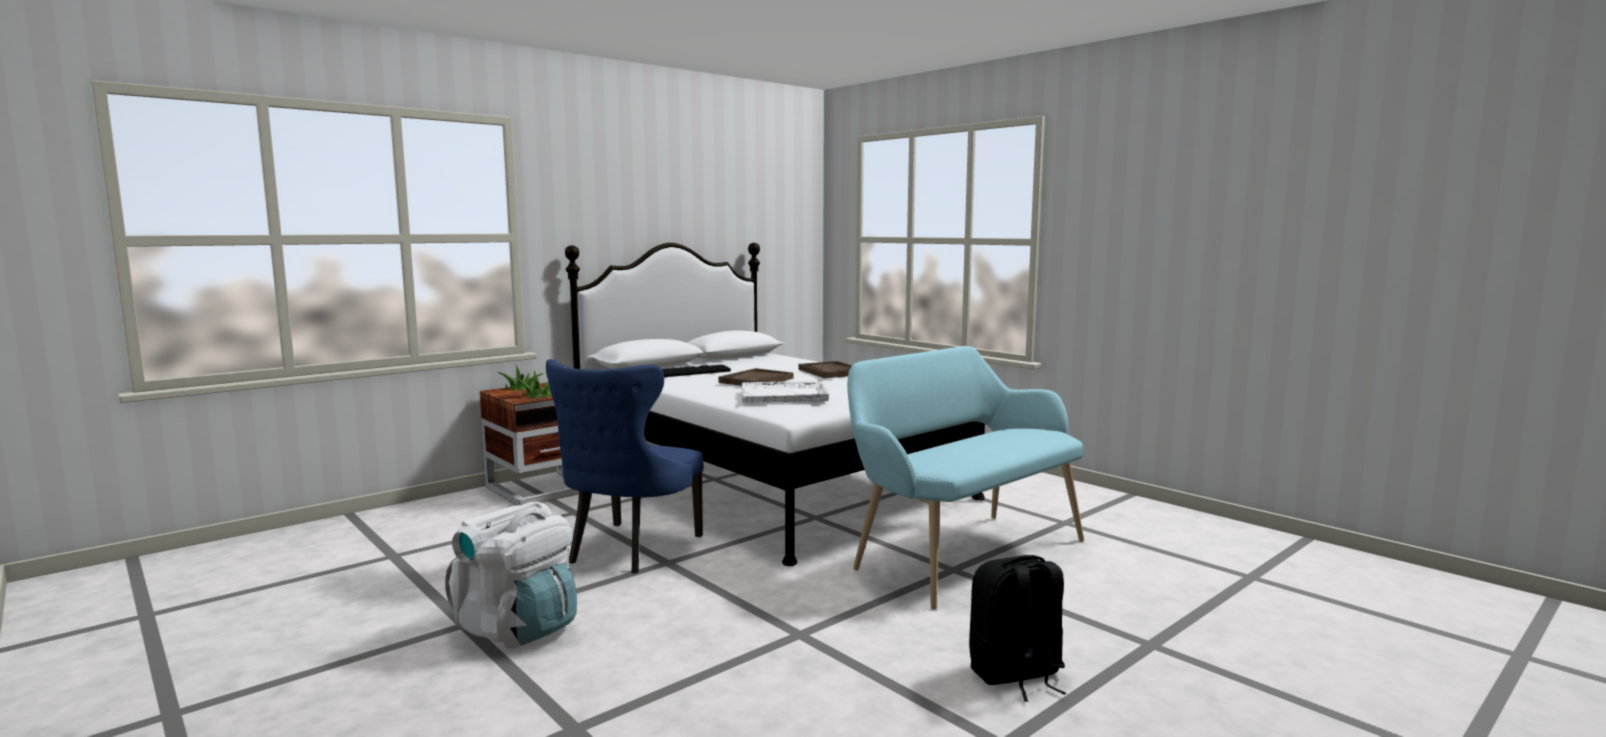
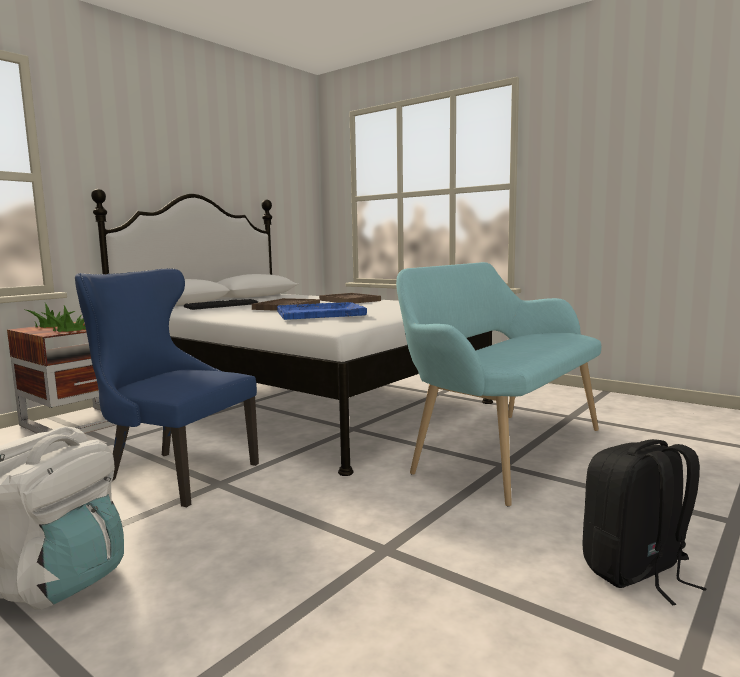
camera: 10 degrees left, 0 degrees up
blue chair [546,359,704,573] -> blue chair turned 105 degrees clockwise [75,268,259,507]
white tray [742,381,829,403] -> blue tray [277,302,367,320]

